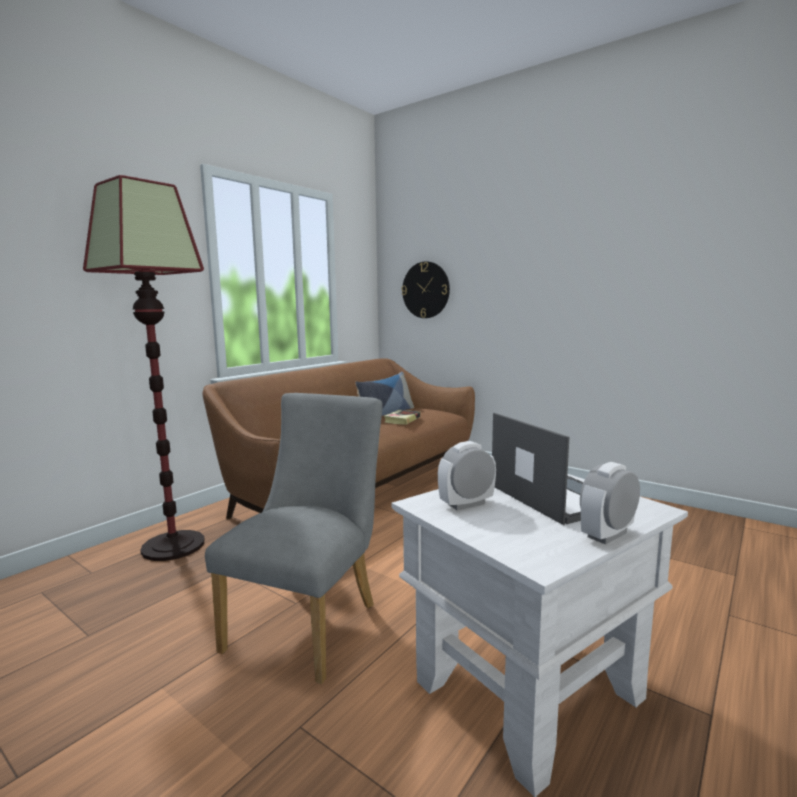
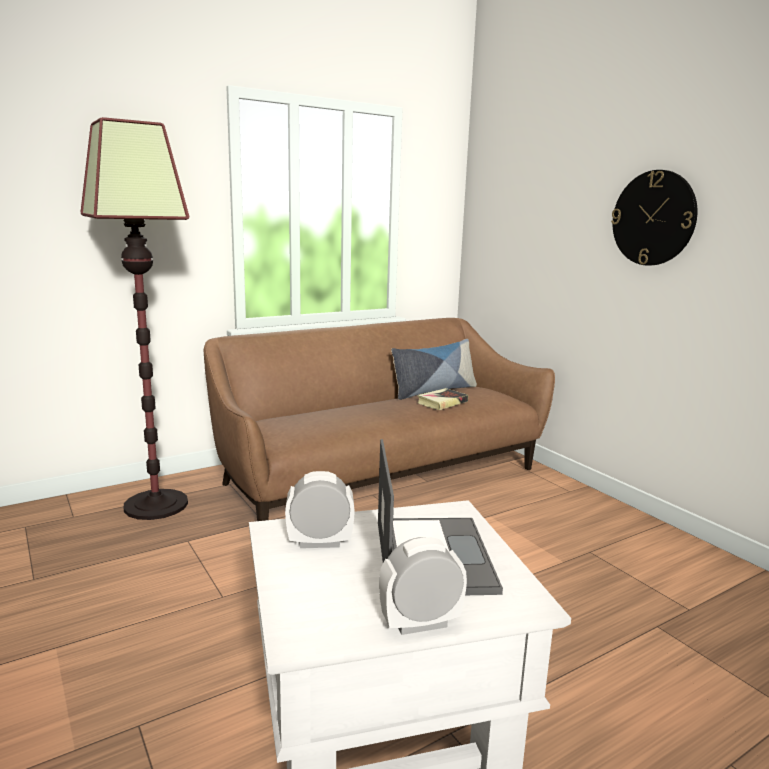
camera: 20 degrees right, 5 degrees up
grey chair [205,393,382,684] -> none
wall clock [402,261,450,318] -> wall clock moved to [611,170,697,266]

